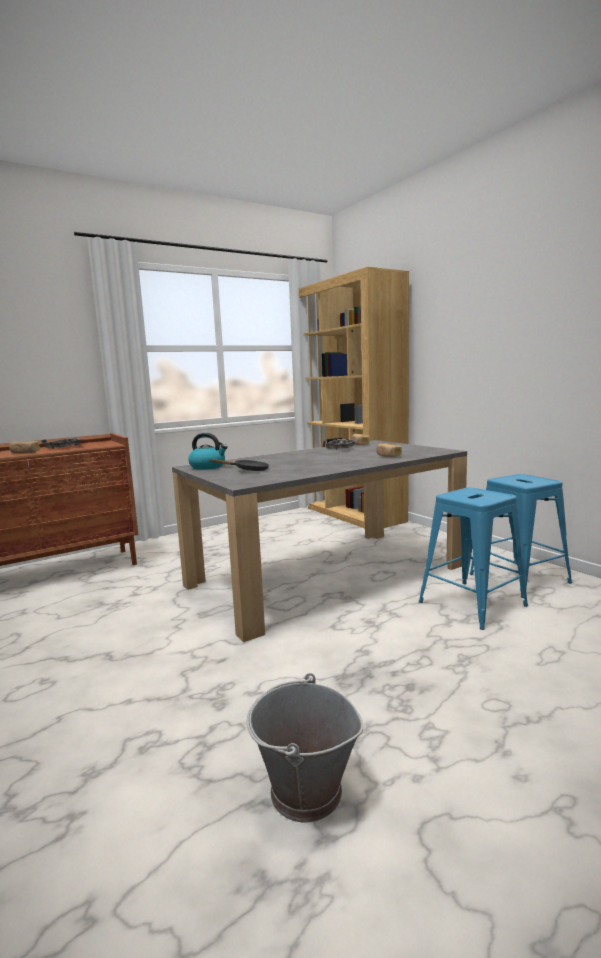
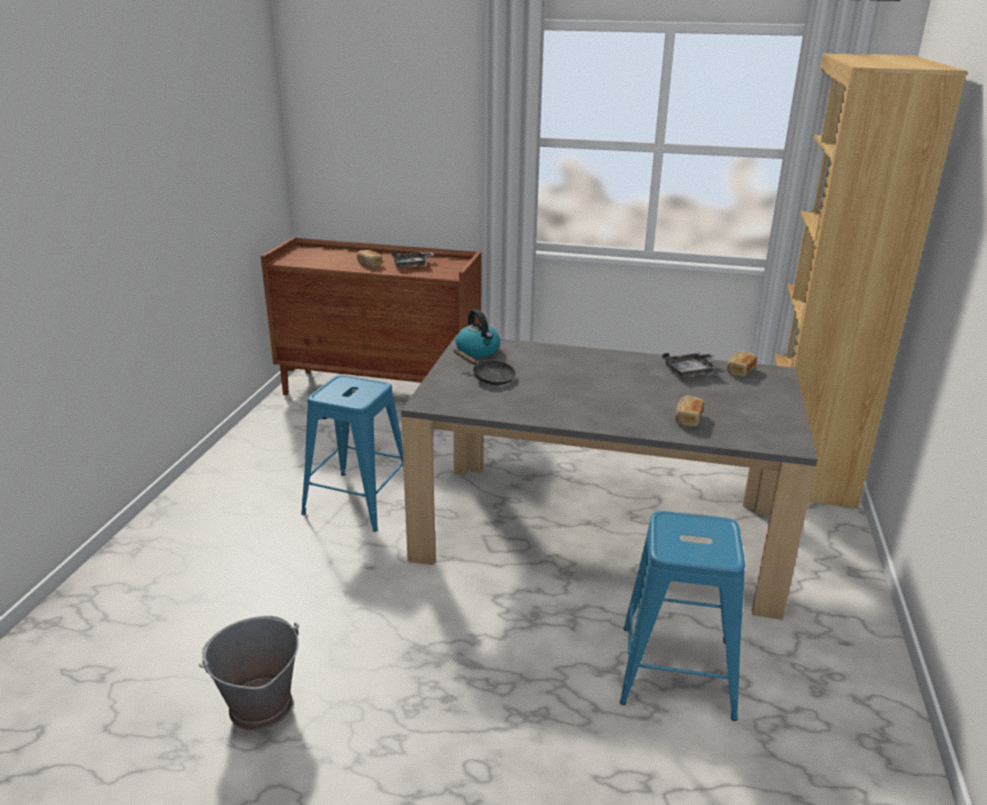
camera: 45 degrees right, 15 degrees up
blue stool [470,474,572,598] -> blue stool moved to [301,375,404,532]

